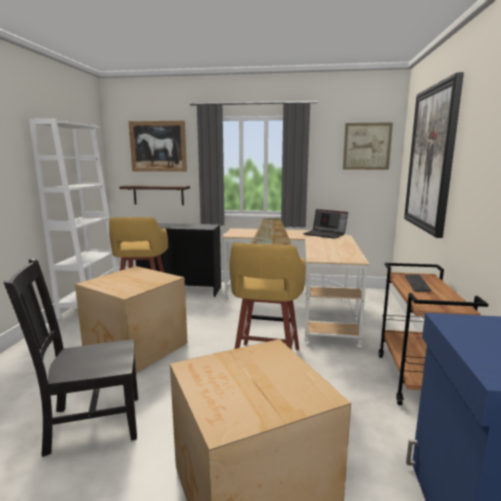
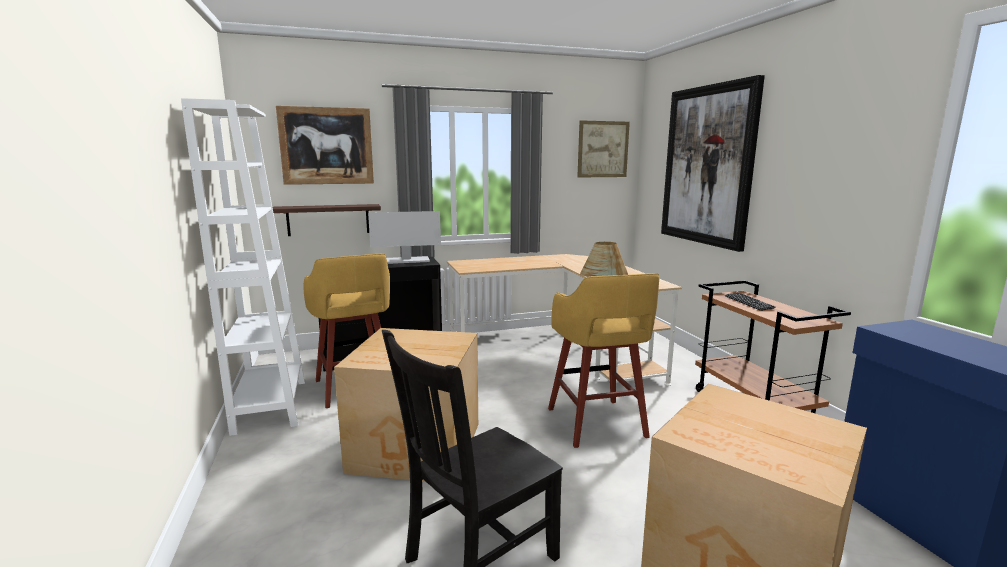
camera: 25 degrees left, 0 degrees up
laptop [303,209,348,239] -> none
none -> monitor [368,211,441,264]

